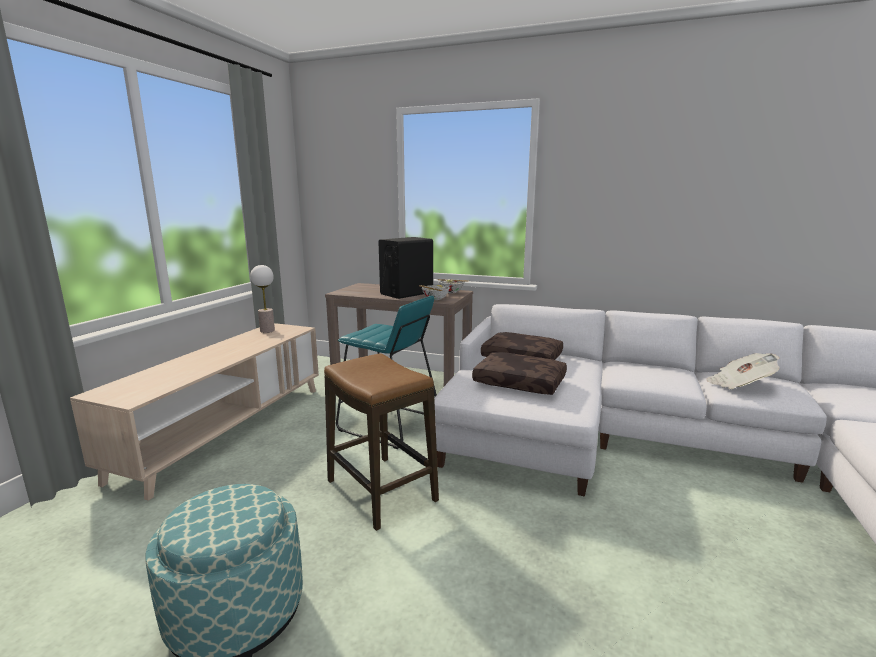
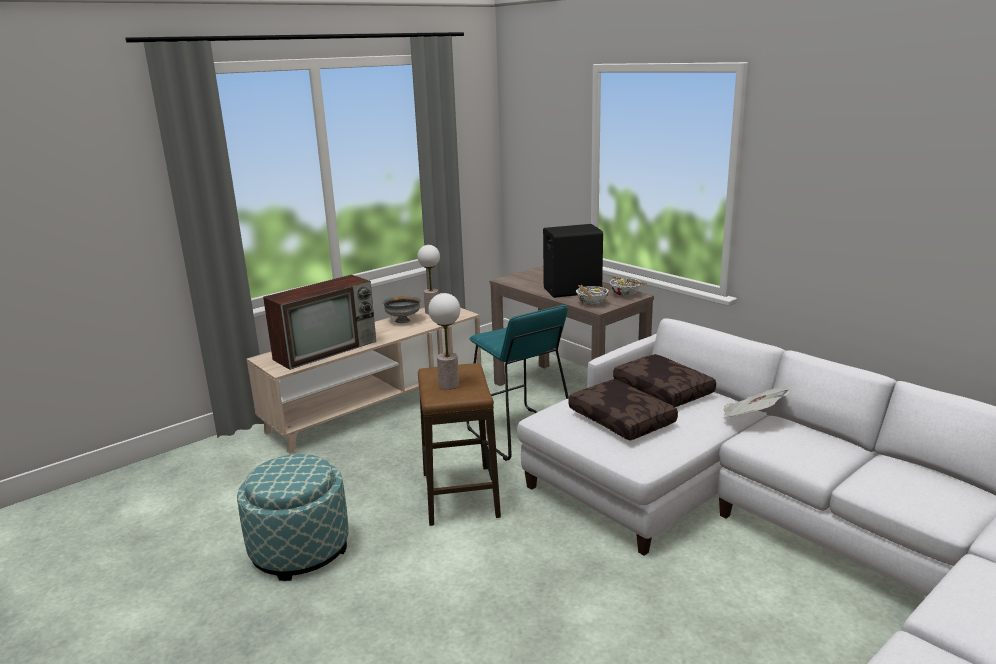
camera: 30 degrees right, 5 degrees up
newspaper [707,353,780,389] -> newspaper moved to [723,386,790,418]
none -> television [263,275,376,370]
none -> grey bowl [382,295,421,323]
none -> table lamp [428,293,460,390]

